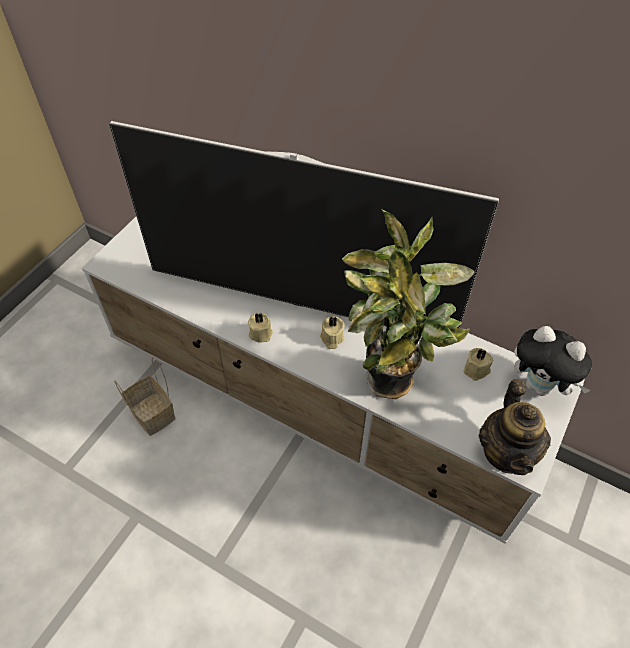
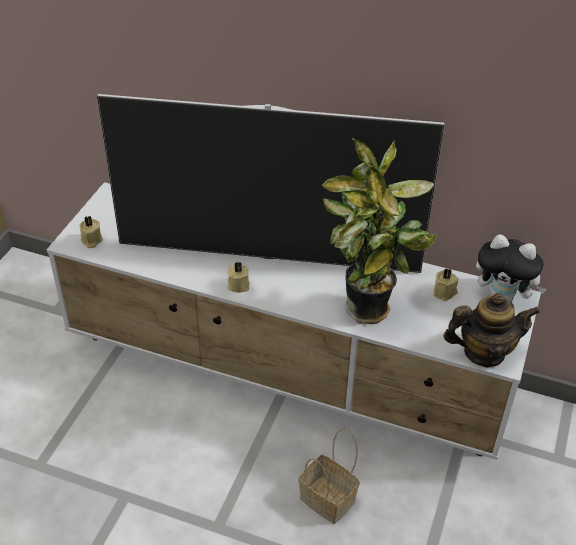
camera: 10 degrees left, 10 degrees down
basket [114,357,176,436] -> basket moved to [299,428,360,524]
beige candle [320,316,345,349] -> beige candle moved to [80,216,103,248]
teapot [479,379,551,475] -> teapot turned 90 degrees counterclockwise [444,293,540,367]

